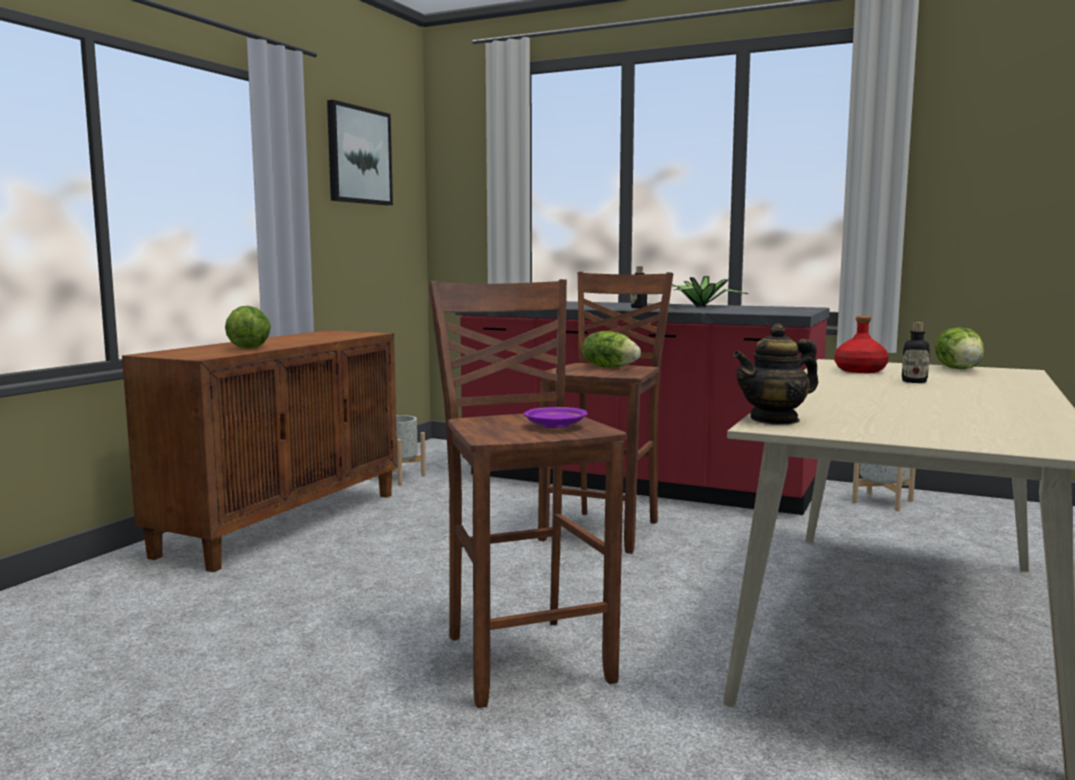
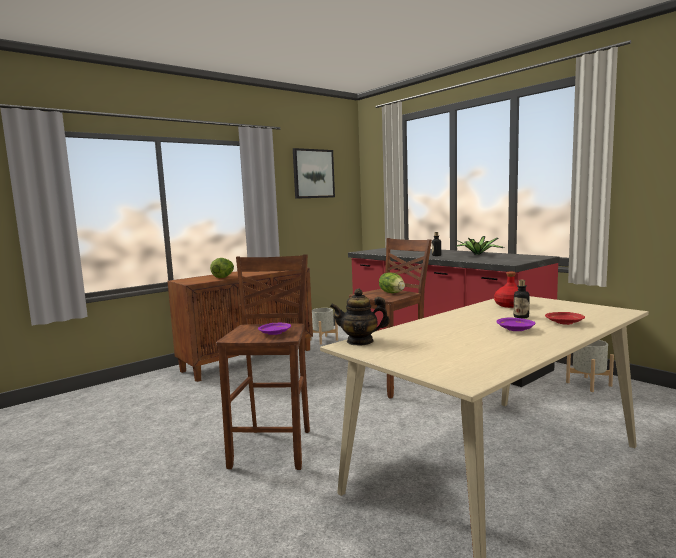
camera: 25 degrees right, 0 degrees up
lettuce [935,327,984,369] -> none
none -> purple plate [496,318,535,331]
none -> red plate [545,312,585,325]

